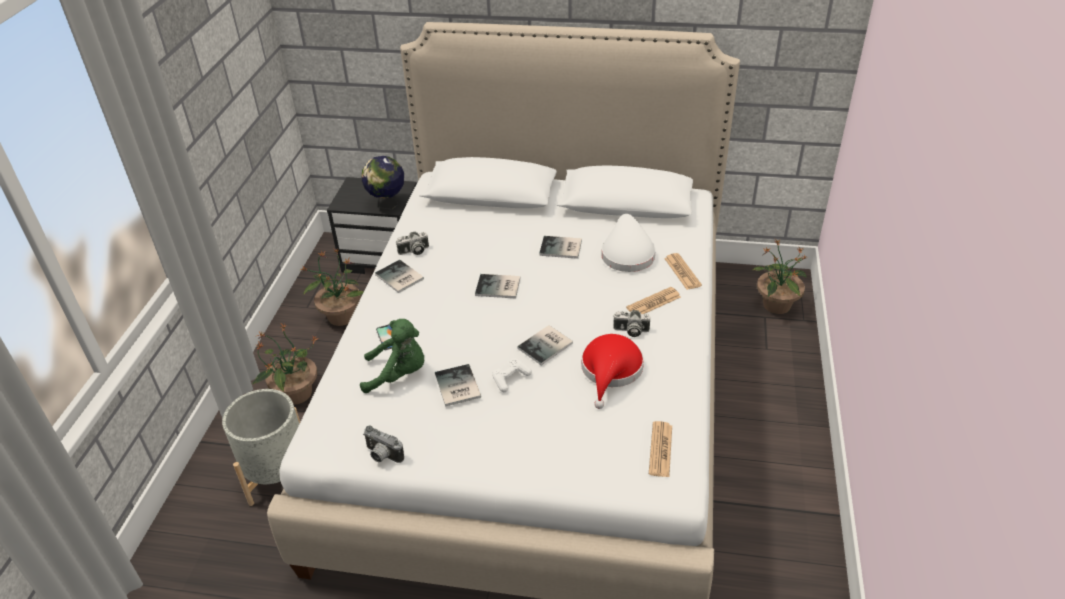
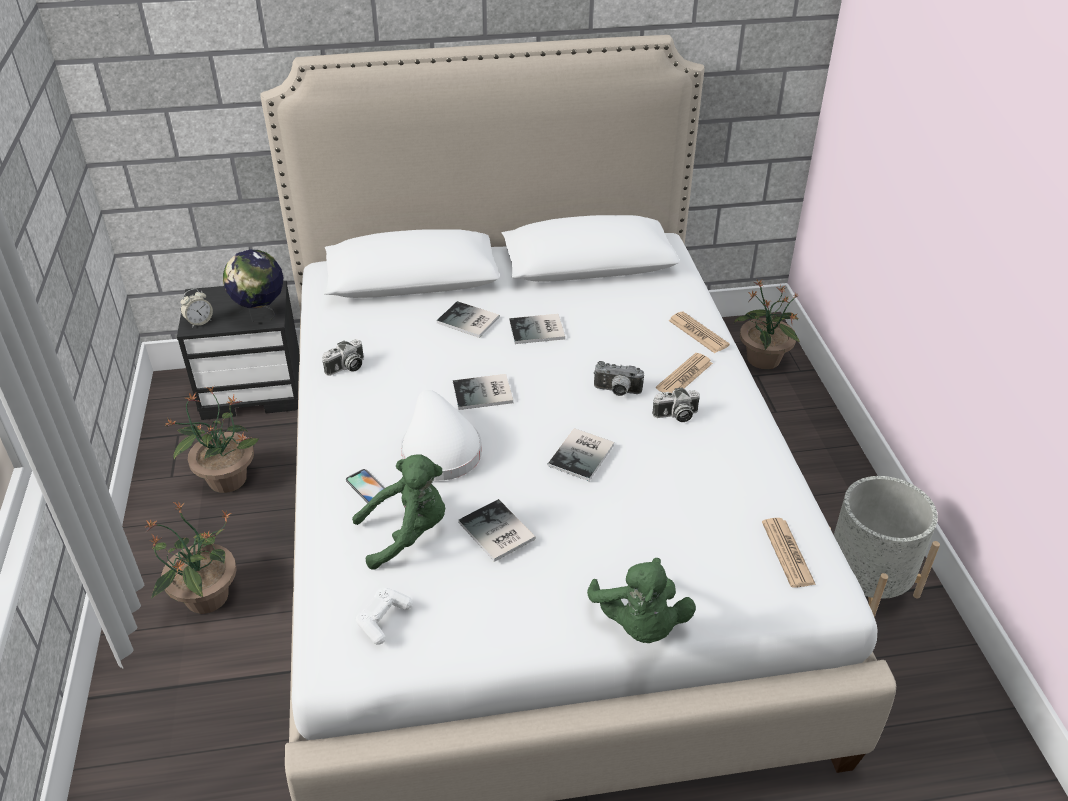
camera: 20 degrees left, 0 degrees up
grey planter [222,389,300,506] -> grey planter moved to [829,476,940,617]
camera [363,425,404,463] -> camera moved to [594,361,644,396]
book [375,260,424,293] -> book moved to [437,301,500,338]
white game controller [492,358,532,392] -> white game controller moved to [356,588,413,645]
red hat [581,334,644,409] -> none
white hat [601,214,655,272] -> white hat moved to [401,390,482,480]
none -> alarm clock [180,289,213,328]
none -> green plush toy [587,558,696,643]

